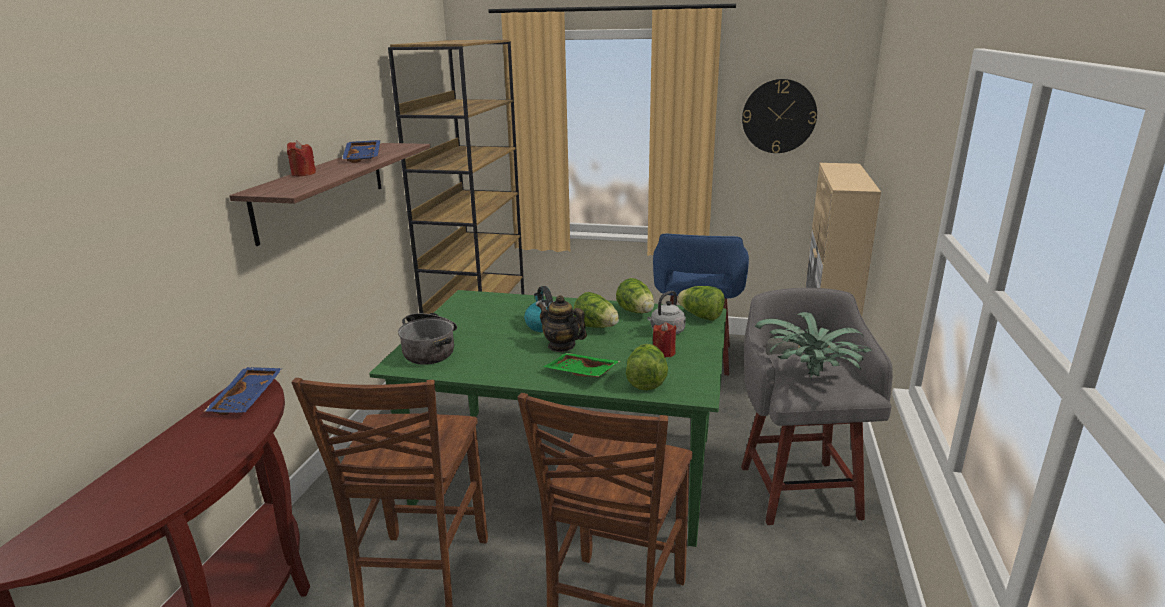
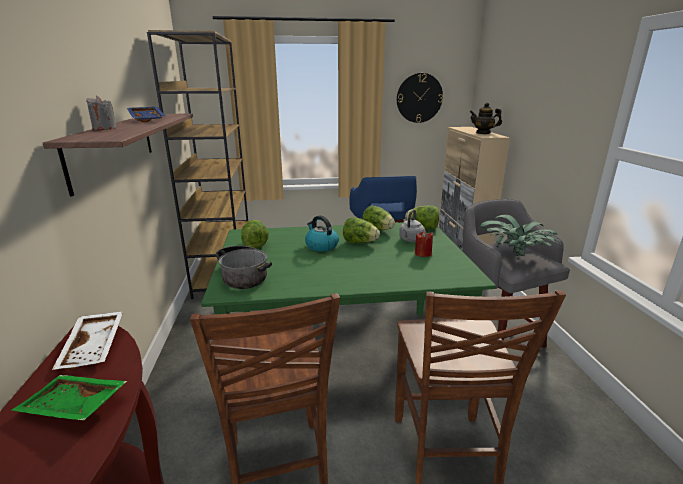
camera: 20 degrees left, 0 degrees up
blue tray [205,367,283,415] -> white tray [52,311,123,370]
red candle [287,140,316,176] -> grey candle [86,96,116,130]
teapot [537,295,587,352] -> teapot moved to [470,103,502,134]
green tray [543,353,620,377] -> green tray moved to [12,375,127,421]
lettuce [626,344,668,390] -> lettuce moved to [241,220,269,248]

